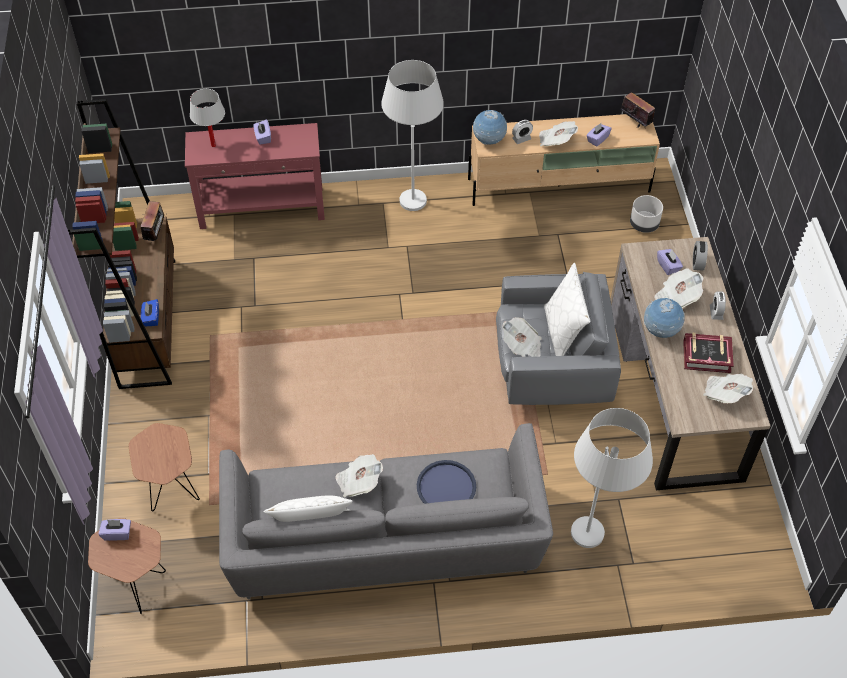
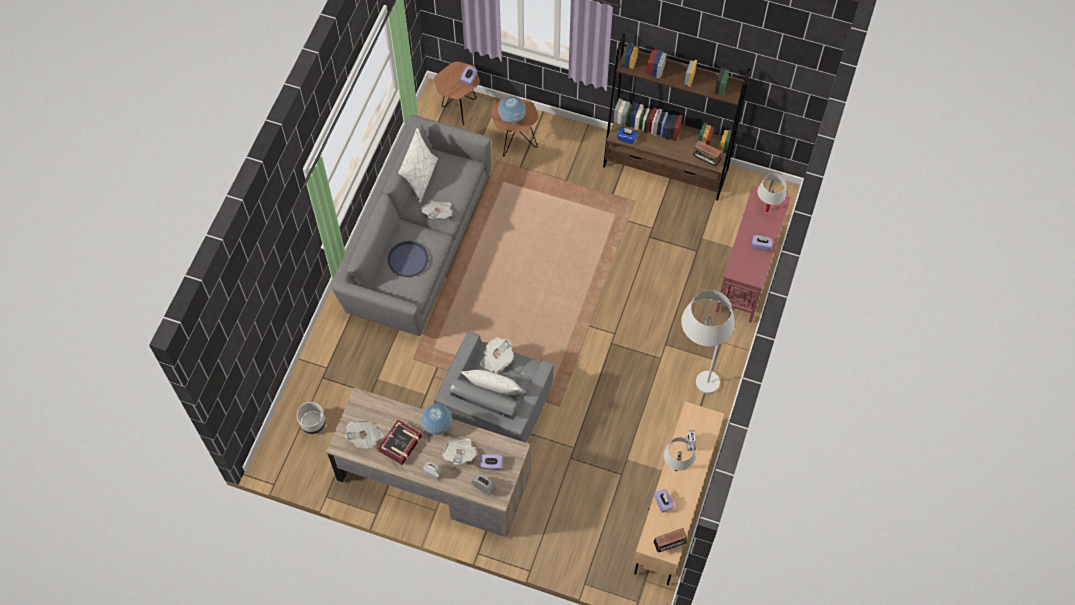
camera: 115 degrees right, 10 degrees up
globe [473,110,507,145] -> globe moved to [498,96,526,124]
newspaper [539,121,578,146] -> white table lamp [664,437,695,471]
white floor lamp [571,408,653,548] -> none
grey planter [630,195,663,233] -> grey planter moved to [297,402,326,434]

